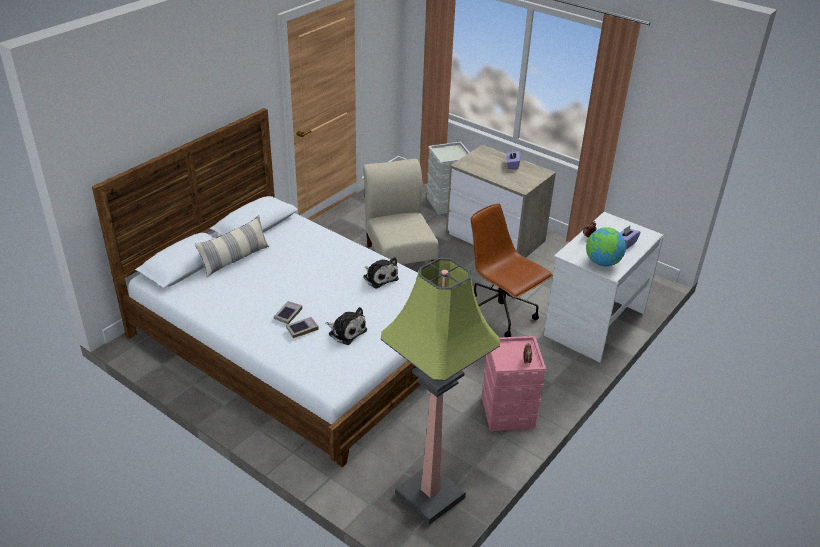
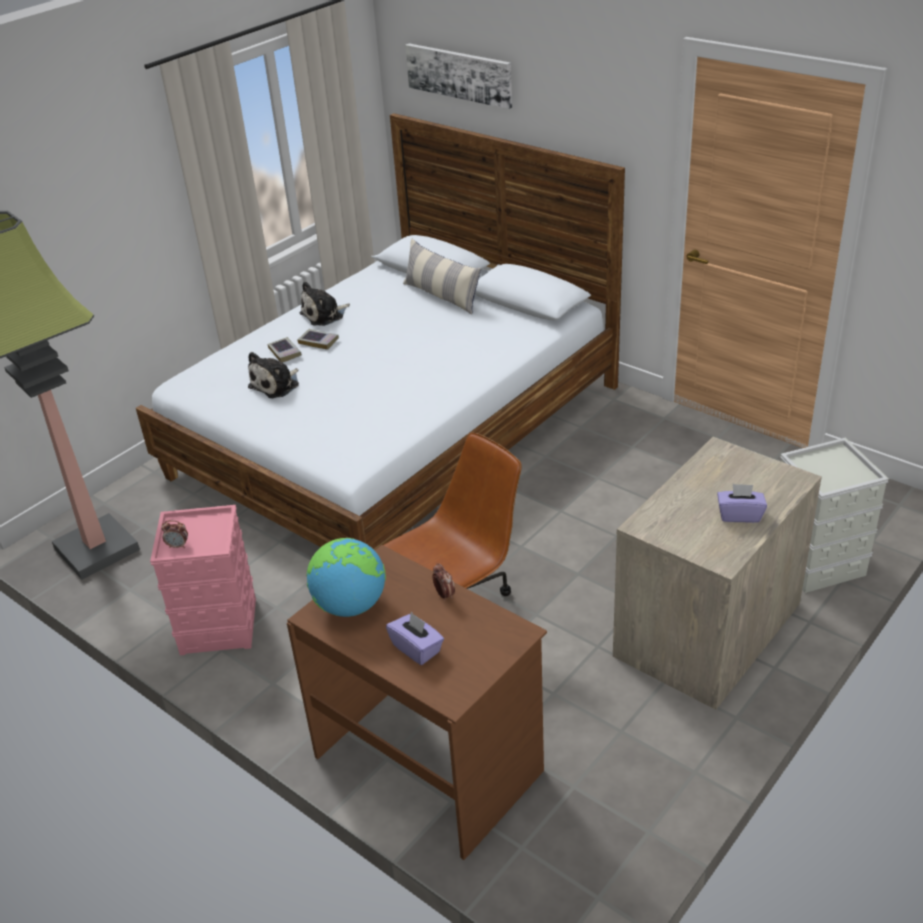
camera: 95 degrees right, 0 degrees up
beige chair [363,159,439,264] -> none
plush toy [363,257,399,289] -> plush toy moved to [299,281,350,326]
white desk [544,212,664,363] -> brown desk [287,545,547,860]
none -> picture [405,43,512,109]

